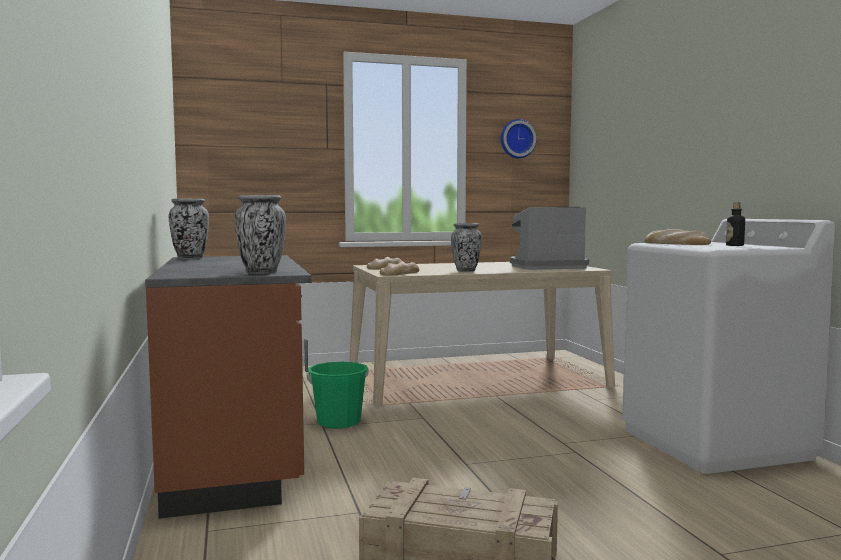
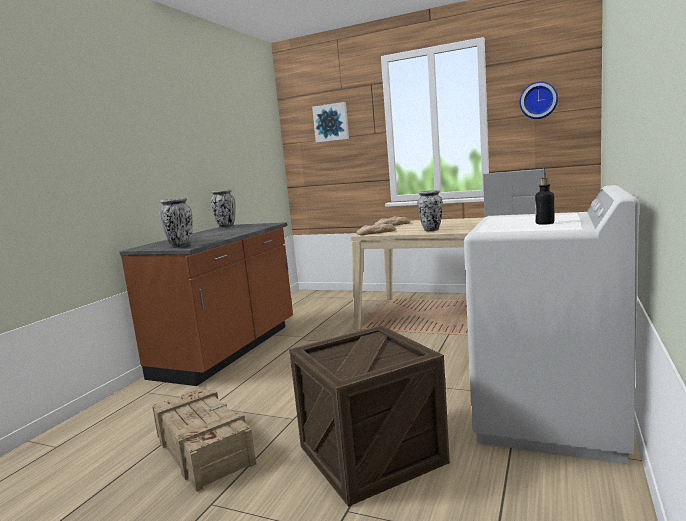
camera: 40 degrees right, 5 degrees up
green bucket [307,362,369,429] -> none
bread [644,229,711,245] -> none
none -> crate [289,325,450,507]
none -> picture [312,102,349,143]

